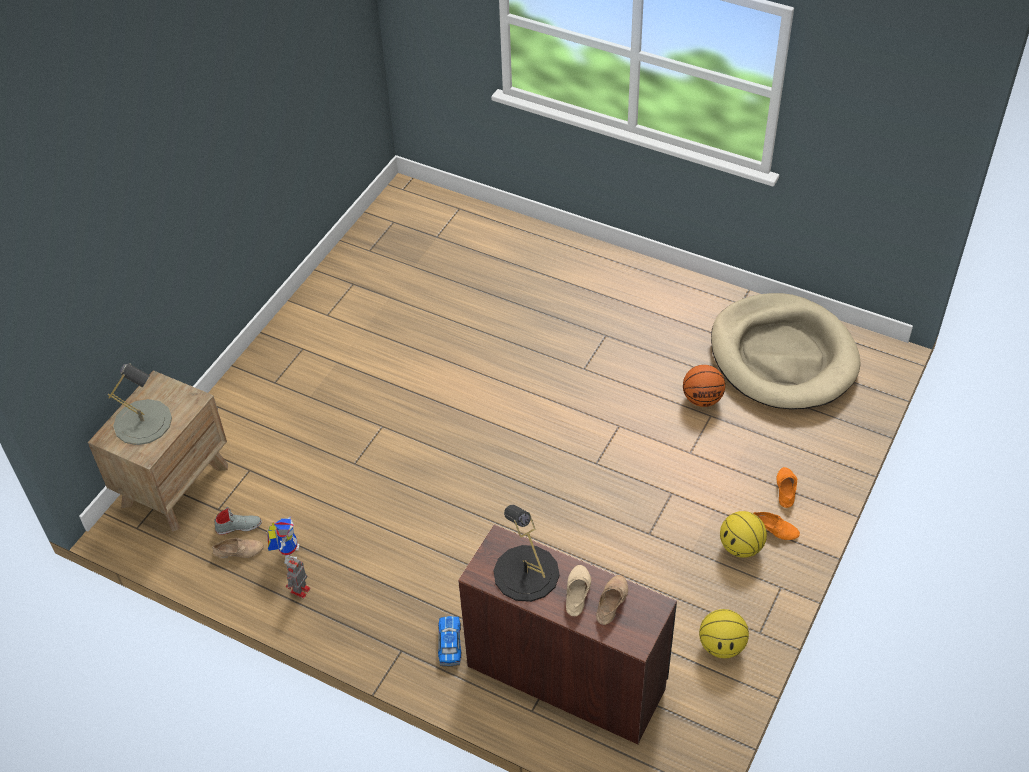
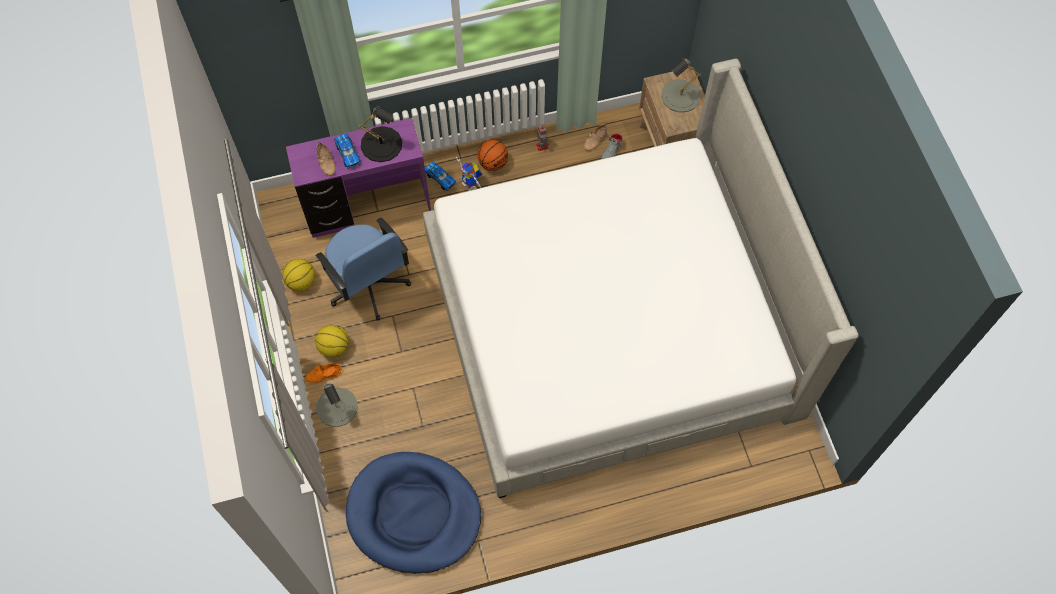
camera: 135 degrees right, 15 degrees up
toy robot [267,516,299,564] -> toy robot moved to [456,157,482,191]
brown desk [458,524,677,744] -> purple desk [286,118,431,238]
beige shoe [566,565,591,616] -> toy car [334,134,361,169]
basketball [683,365,725,407] -> basketball moved to [477,140,508,171]
beige dog bed [711,293,861,410] -> blue dog bed [346,452,481,574]
orange shoe [776,467,797,508] -> grey table lamp [316,380,358,427]
none -> blue office chair [316,218,411,320]
none -> bed [423,58,859,498]

